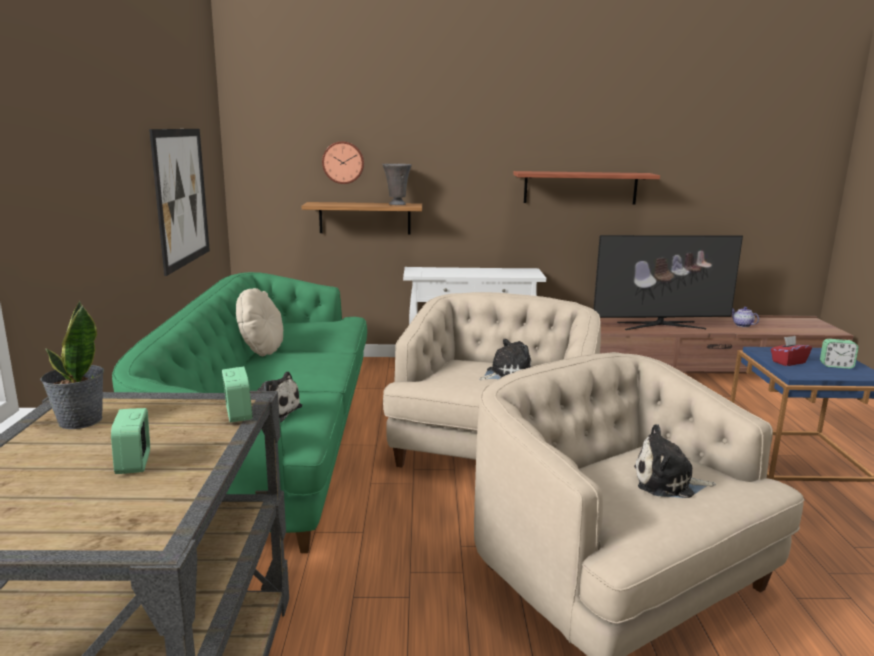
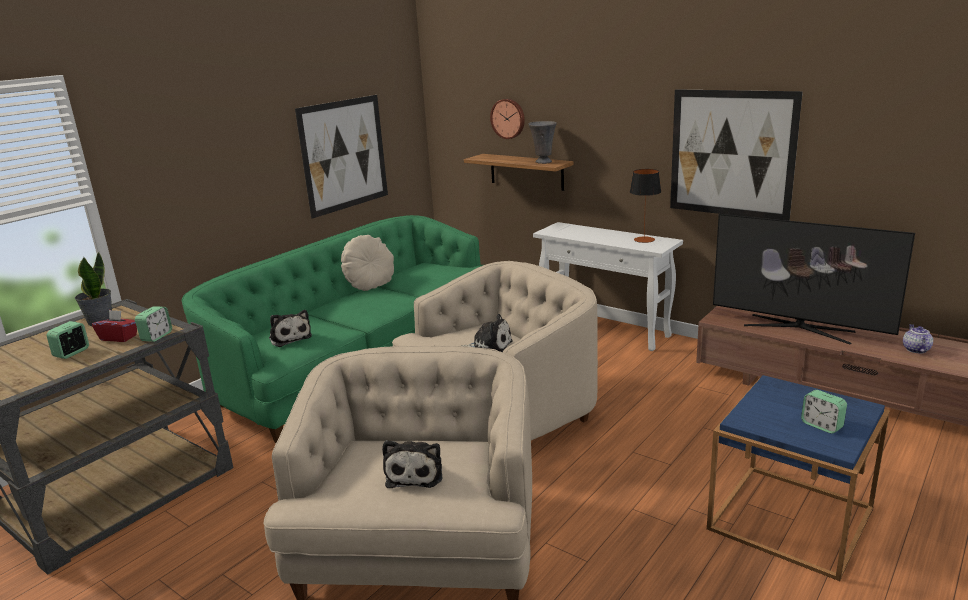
camera: 40 degrees right, 5 degrees up
shelf [513,171,660,205] -> picture [670,89,803,221]
plush toy [634,424,716,498] -> plush toy turned 135 degrees counterclockwise [382,440,443,488]
red tissue box [770,336,812,366] -> red tissue box moved to [92,310,137,342]
none -> table lamp [630,169,661,243]

